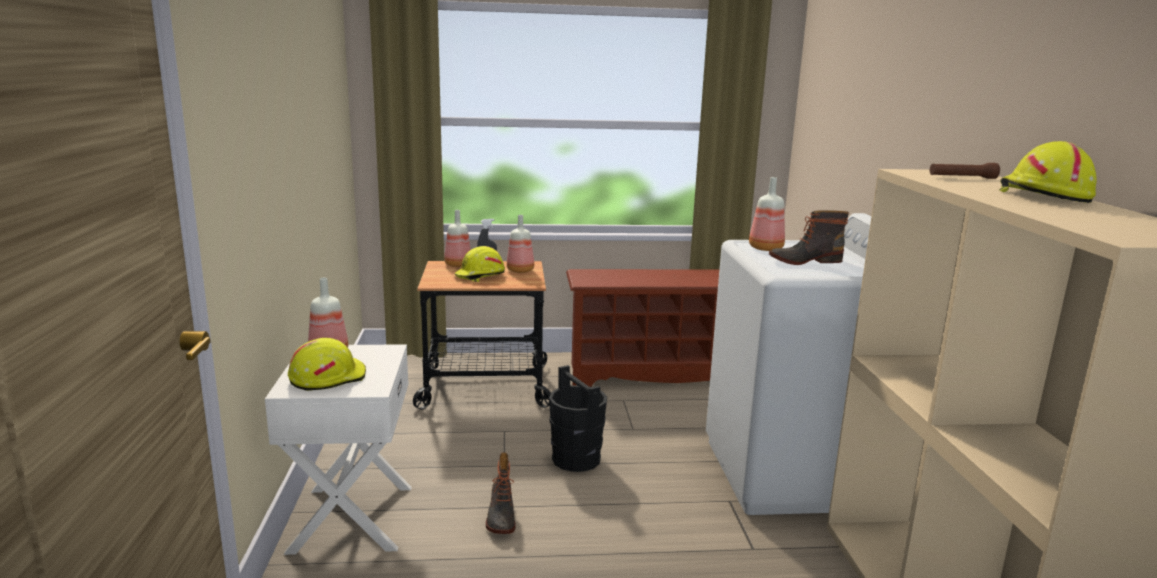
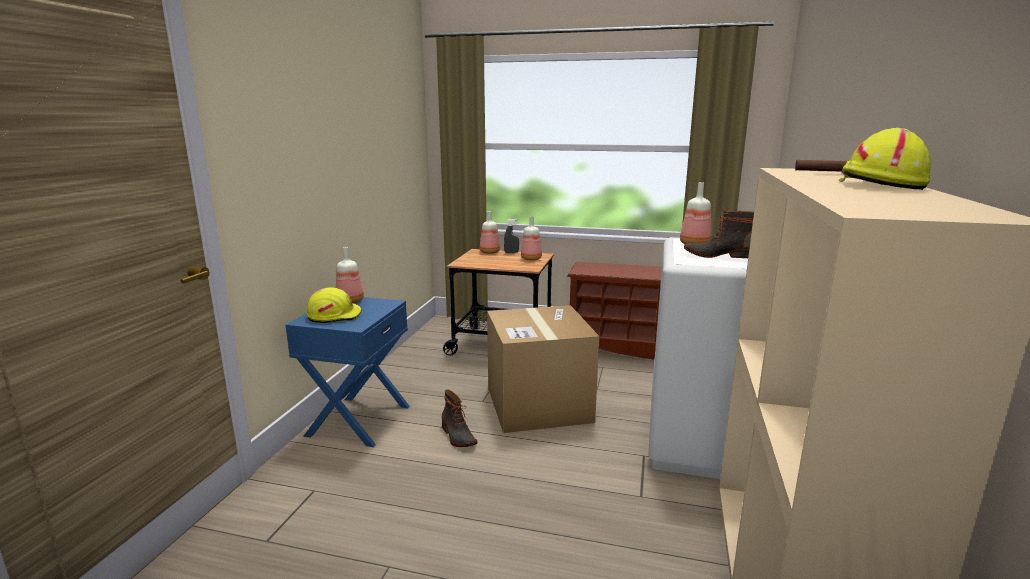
camera: 20 degrees right, 0 degrees up
white nightstand [265,344,412,555] -> blue nightstand [285,297,410,447]
yellow hard hat [455,246,505,282] -> none
boot [486,452,515,534] -> boot turned 45 degrees counterclockwise [442,390,477,447]
black bucket [549,365,607,472] -> cardboard box [487,305,599,433]

